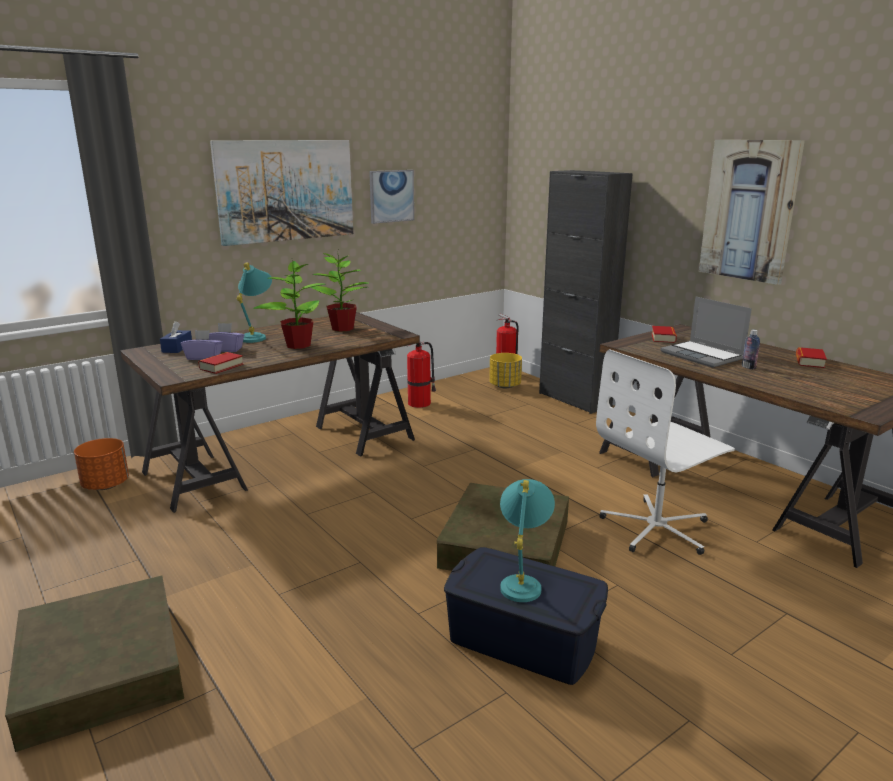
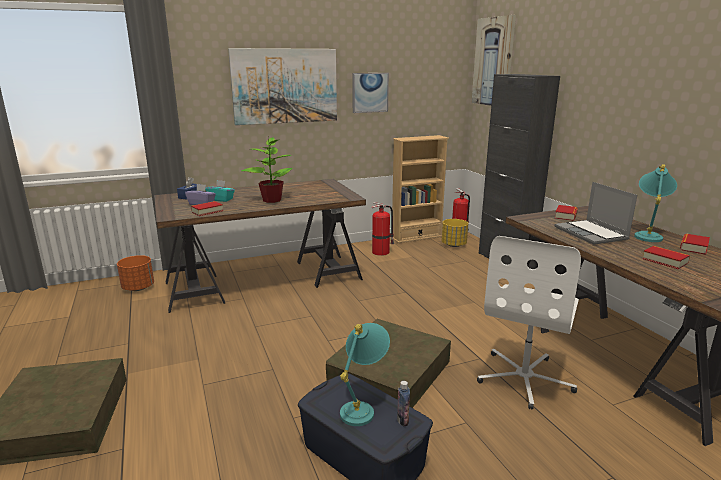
camera: 15 degrees right, 0 degrees up
purple tissue box [209,323,244,352] -> turquoise tissue box [205,180,235,202]
turquoise table lamp [236,263,272,343] -> turquoise table lamp moved to [634,164,677,242]
potted plant [310,248,369,332] -> none
white office chair [596,350,735,555] -> white office chair turned 45 degrees counterclockwise [477,236,581,409]
picture [699,140,805,285] -> picture moved to [472,15,516,106]
bottle [742,330,760,369] -> bottle moved to [397,381,410,427]
none -> beige bookcase [392,135,449,243]
none -> book [642,246,690,269]

